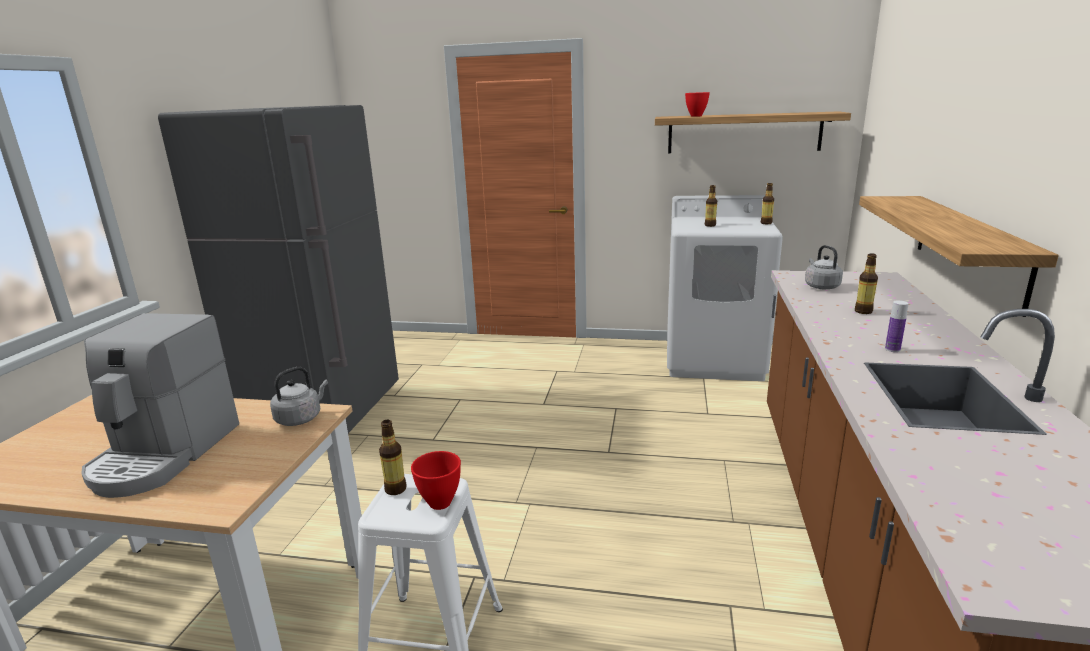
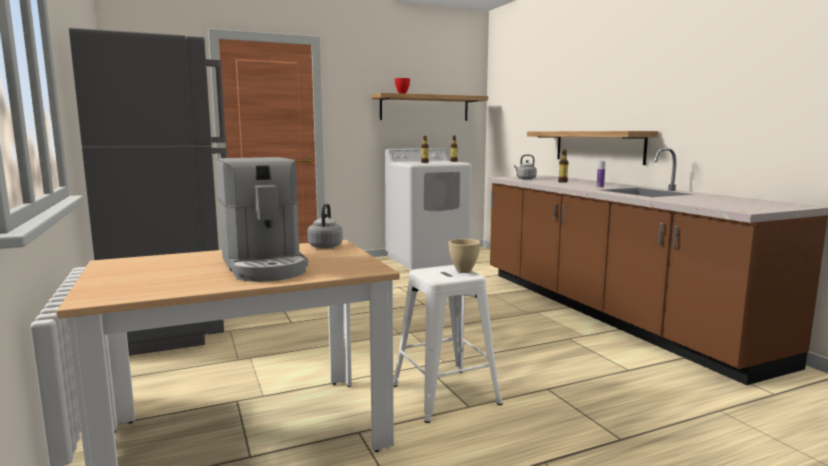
camera: 35 degrees left, 10 degrees down
bottle [379,420,407,495] -> none
red bowl [411,451,461,510] -> beige bowl [448,239,481,273]

